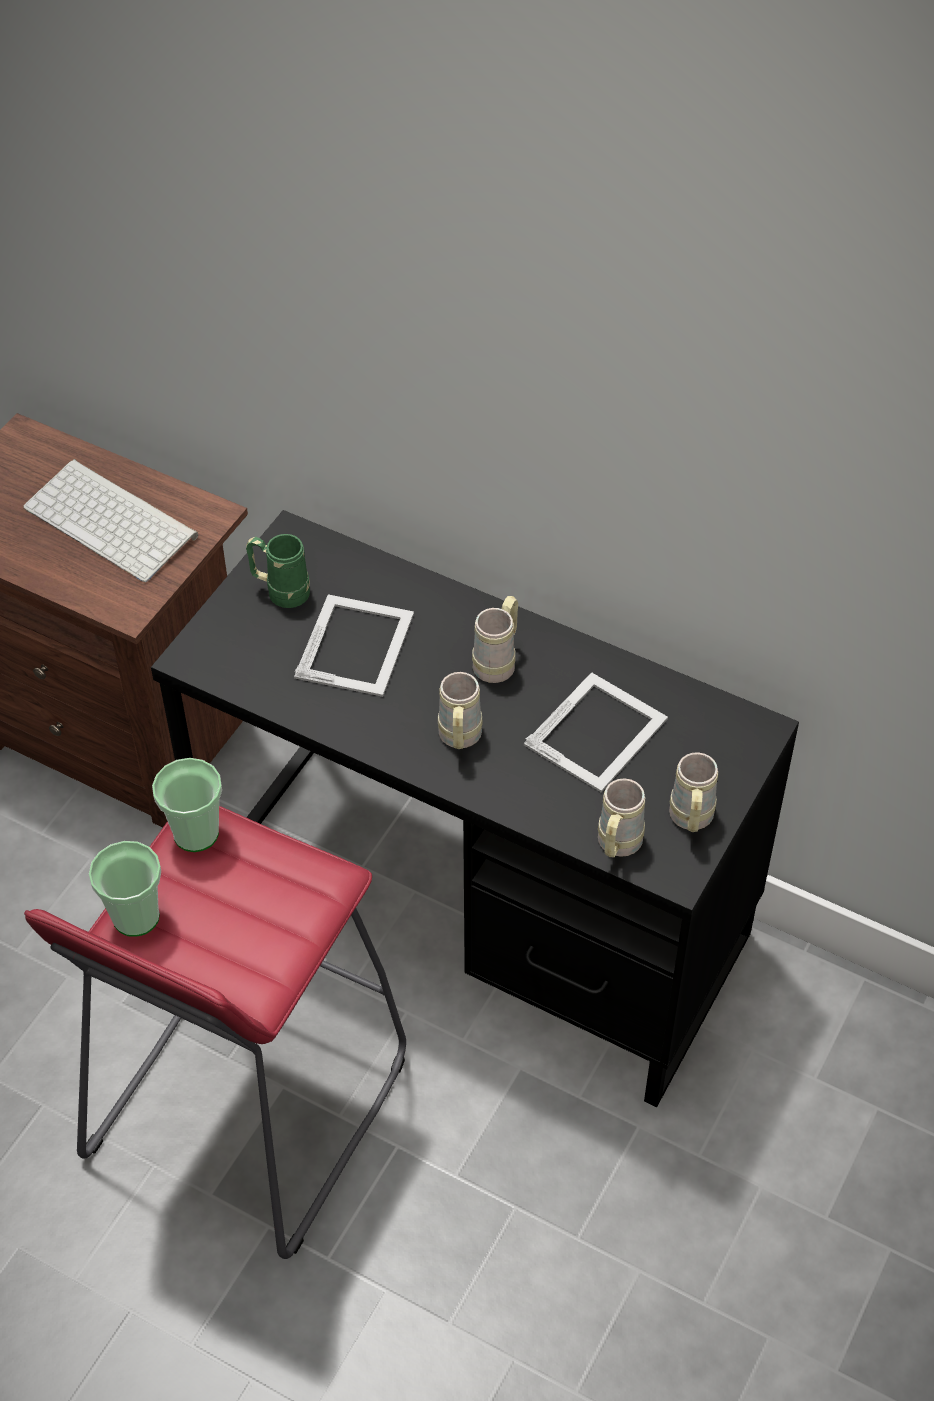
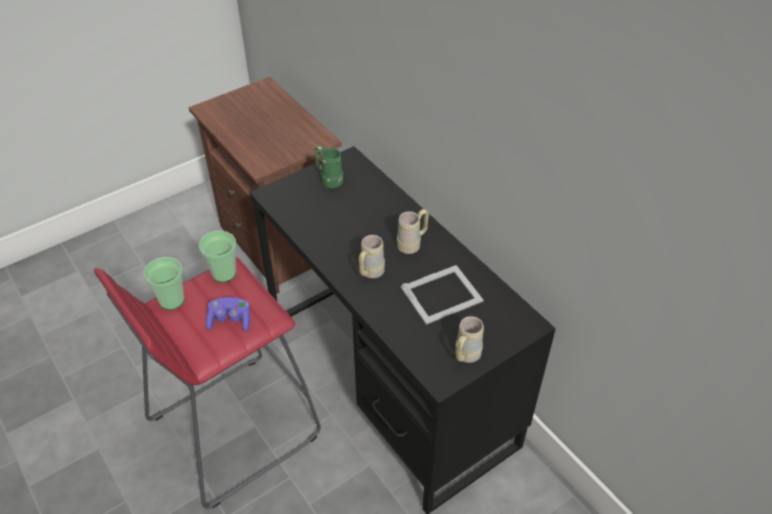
camera: 25 degrees right, 5 degrees down
keyboard [23,459,198,582] -> none
picture frame [294,594,414,697] -> none
beige mug [598,778,645,857] -> none
none -> purple game controller [206,297,250,331]

